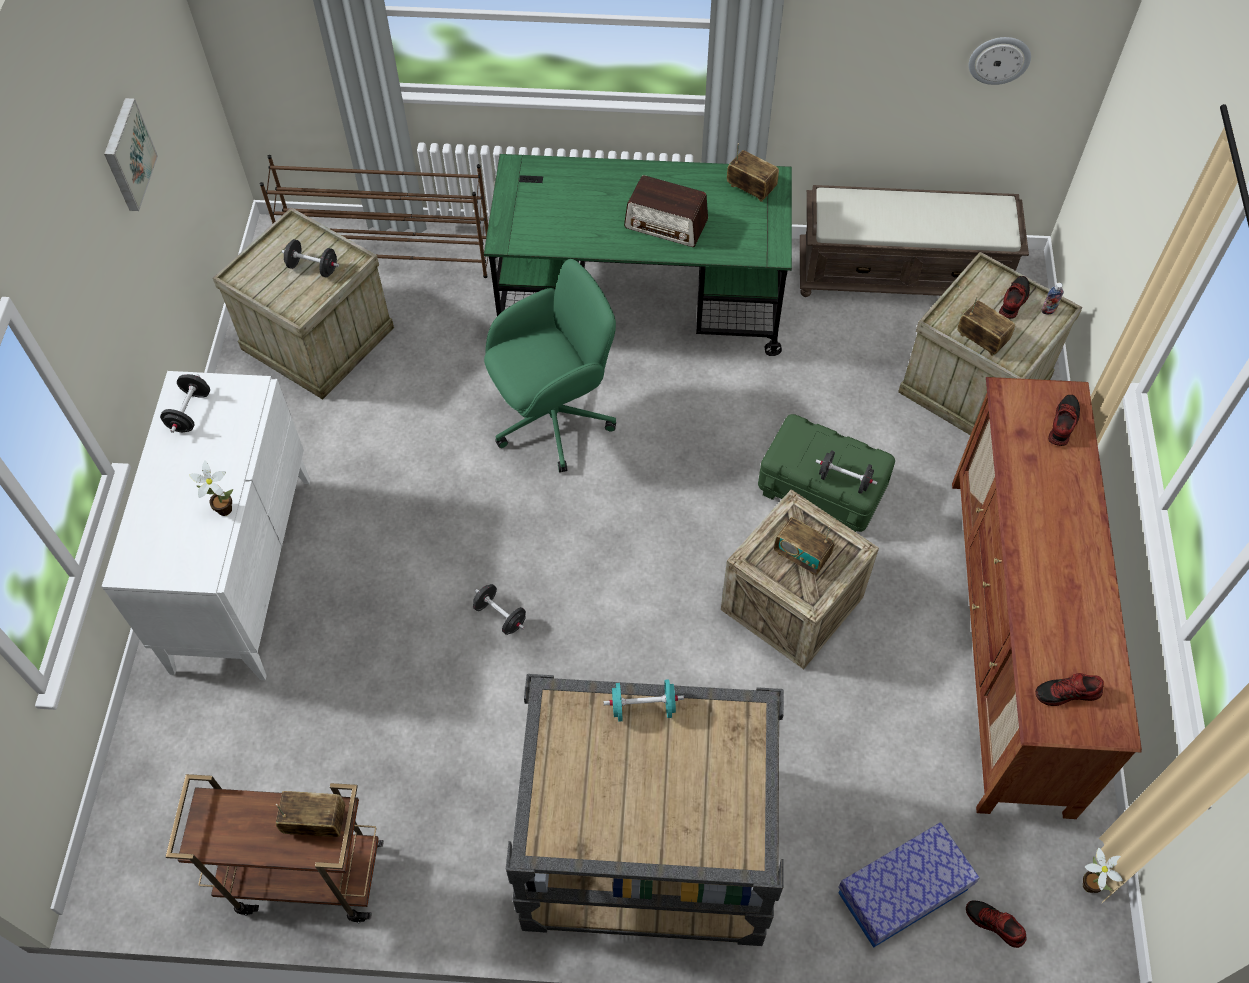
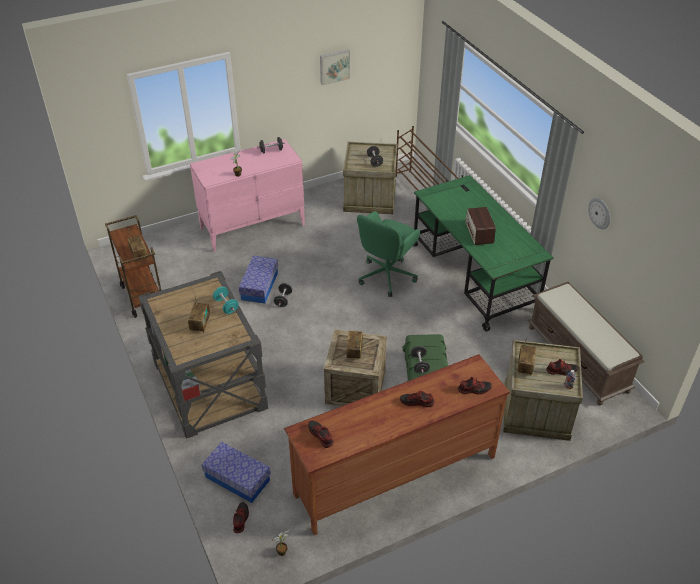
camera: 60 degrees right, 15 degrees down
white cabinet [102,371,310,680] -> pink cabinet [190,139,305,252]
green office chair [484,259,616,472] -> green office chair turned 90 degrees clockwise [357,211,420,297]
radio [727,143,779,202] -> radio moved to [188,293,210,333]
wall clock [969,37,1031,85] -> wall clock moved to [588,198,610,229]
none -> storage box [239,256,278,304]
none -> shoe [400,391,434,407]

